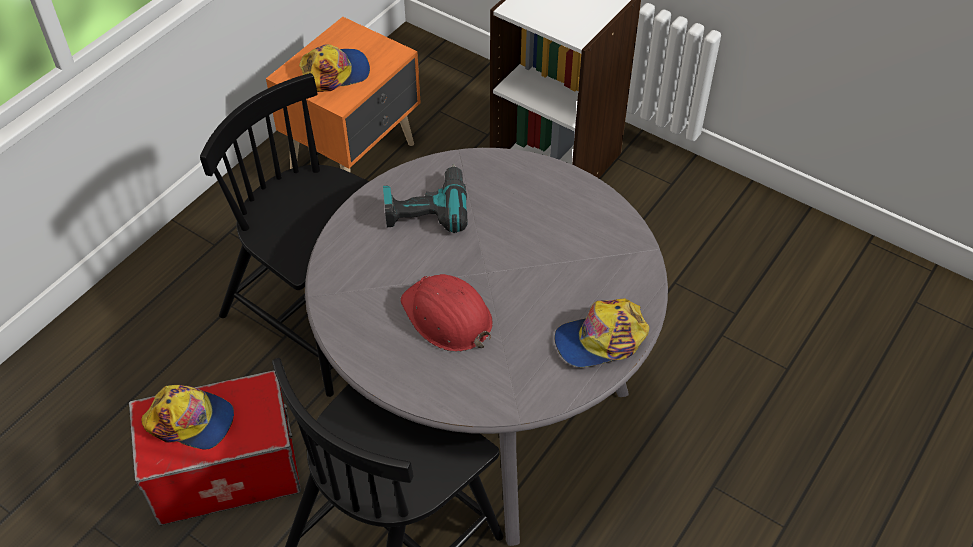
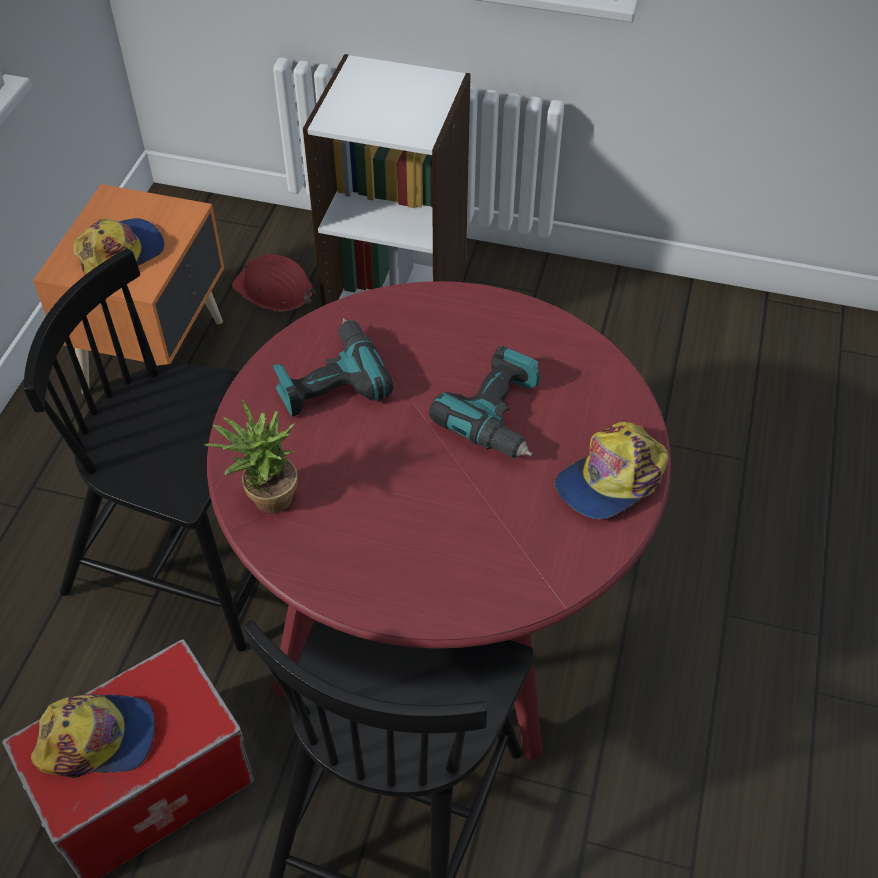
camera: 20 degrees left, 0 degrees up
grey dining table [305,148,668,546] -> red dining table [207,281,671,761]
red hard hat [400,274,493,351] -> red hard hat moved to [232,254,315,312]
none -> potted plant [203,399,298,513]
none -> power drill [429,346,540,458]

